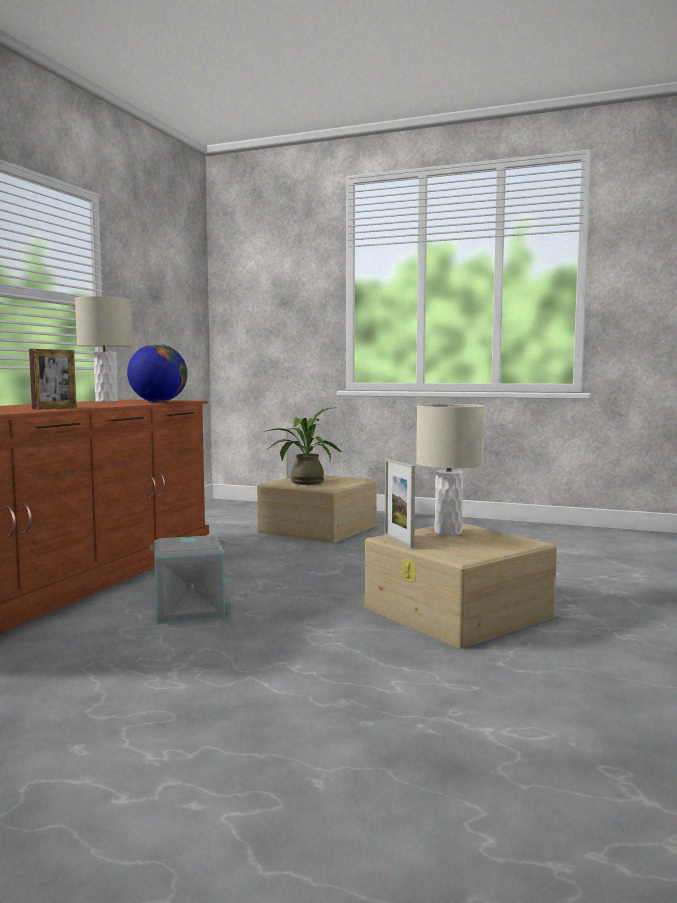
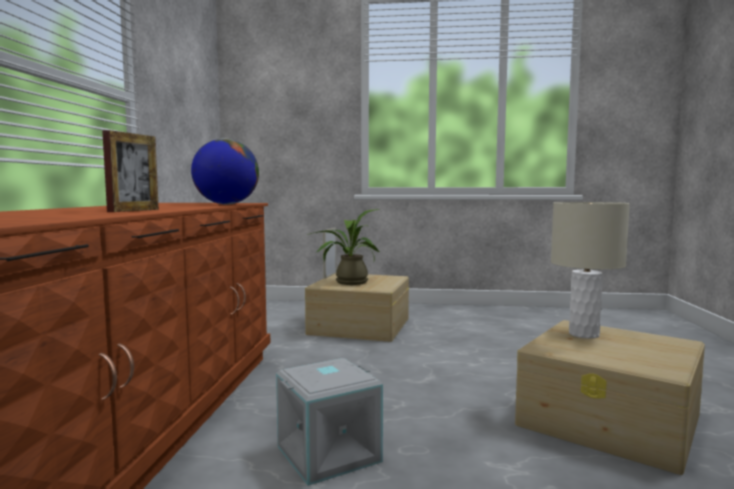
camera: 15 degrees left, 0 degrees up
beige table lamp [75,296,132,402] -> none
picture frame [385,459,415,548] -> none

